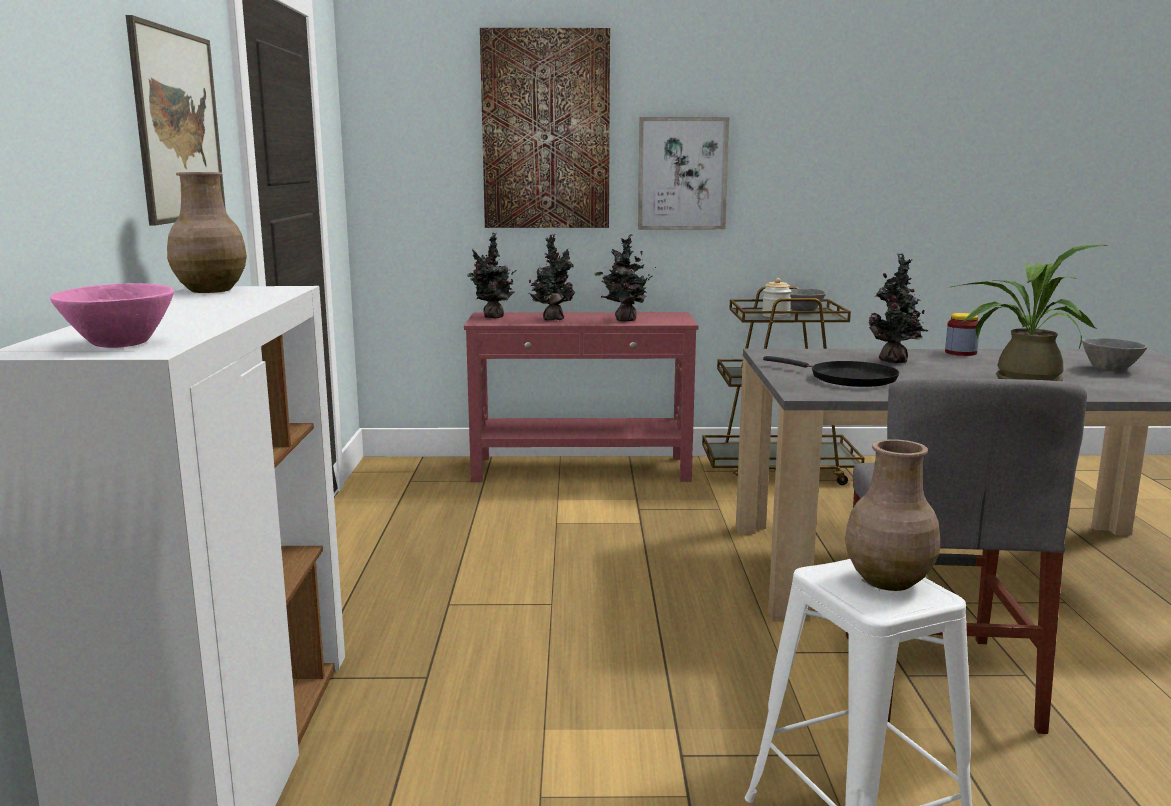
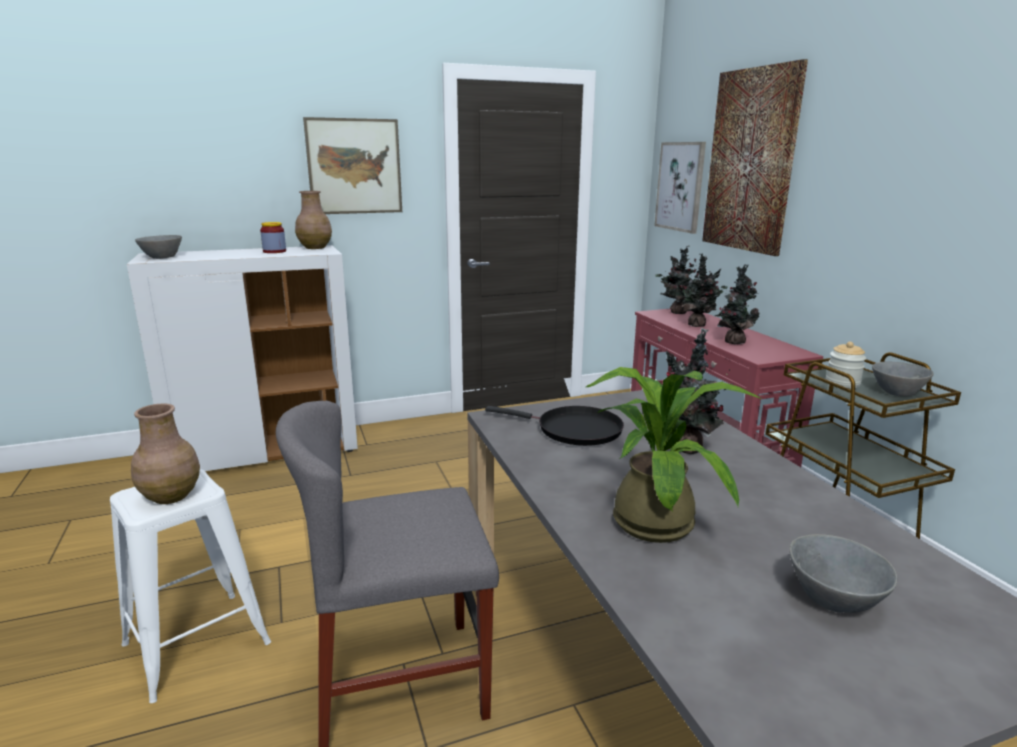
camera: 70 degrees right, 5 degrees up
pink bowl [50,283,174,348] -> grey bowl [135,235,182,259]
picture [638,117,729,230] -> picture moved to [654,142,706,234]
black frying pan [763,356,899,387] -> black frying pan turned 90 degrees counterclockwise [485,406,624,446]
jar [945,313,979,356] -> jar moved to [260,222,286,253]

